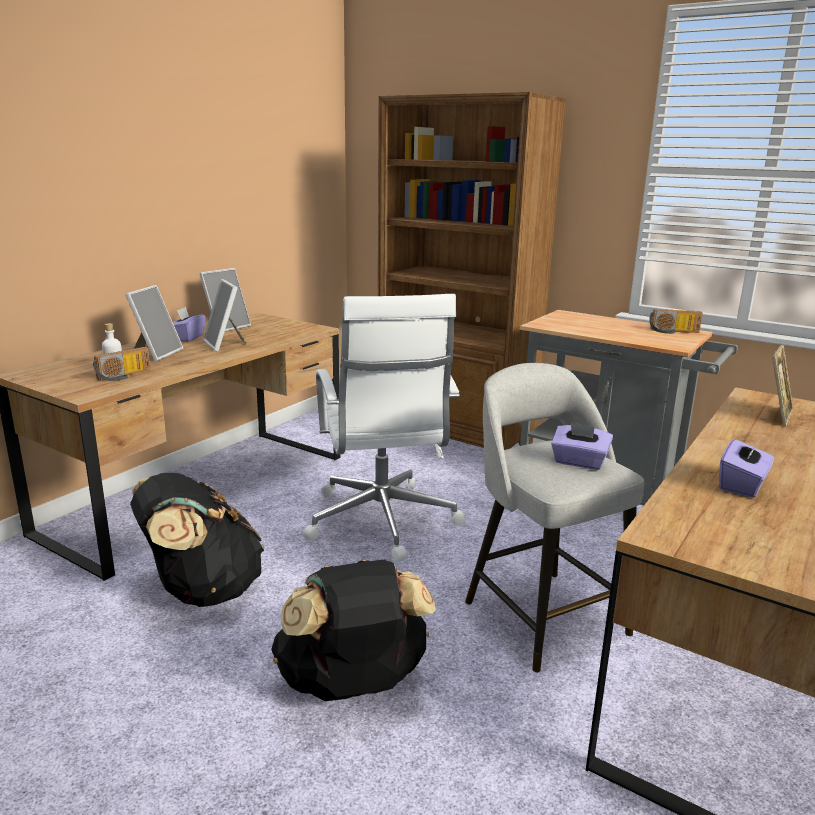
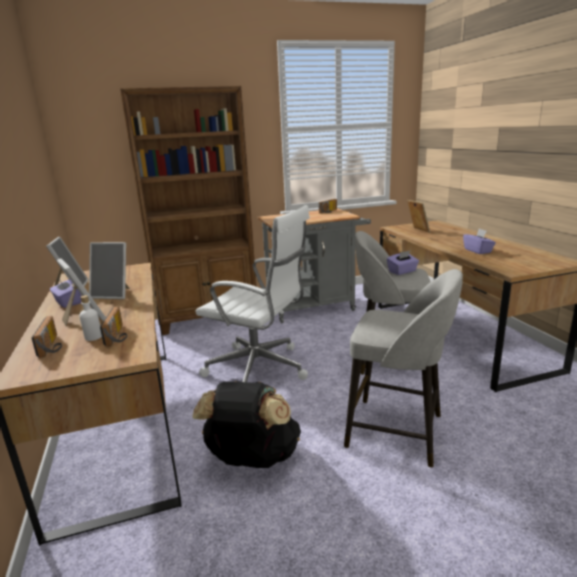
camera: 50 degrees left, 0 degrees up
black backpack [271,560,436,701] -> grey stool [344,269,463,468]
none -> radio [32,316,62,358]

